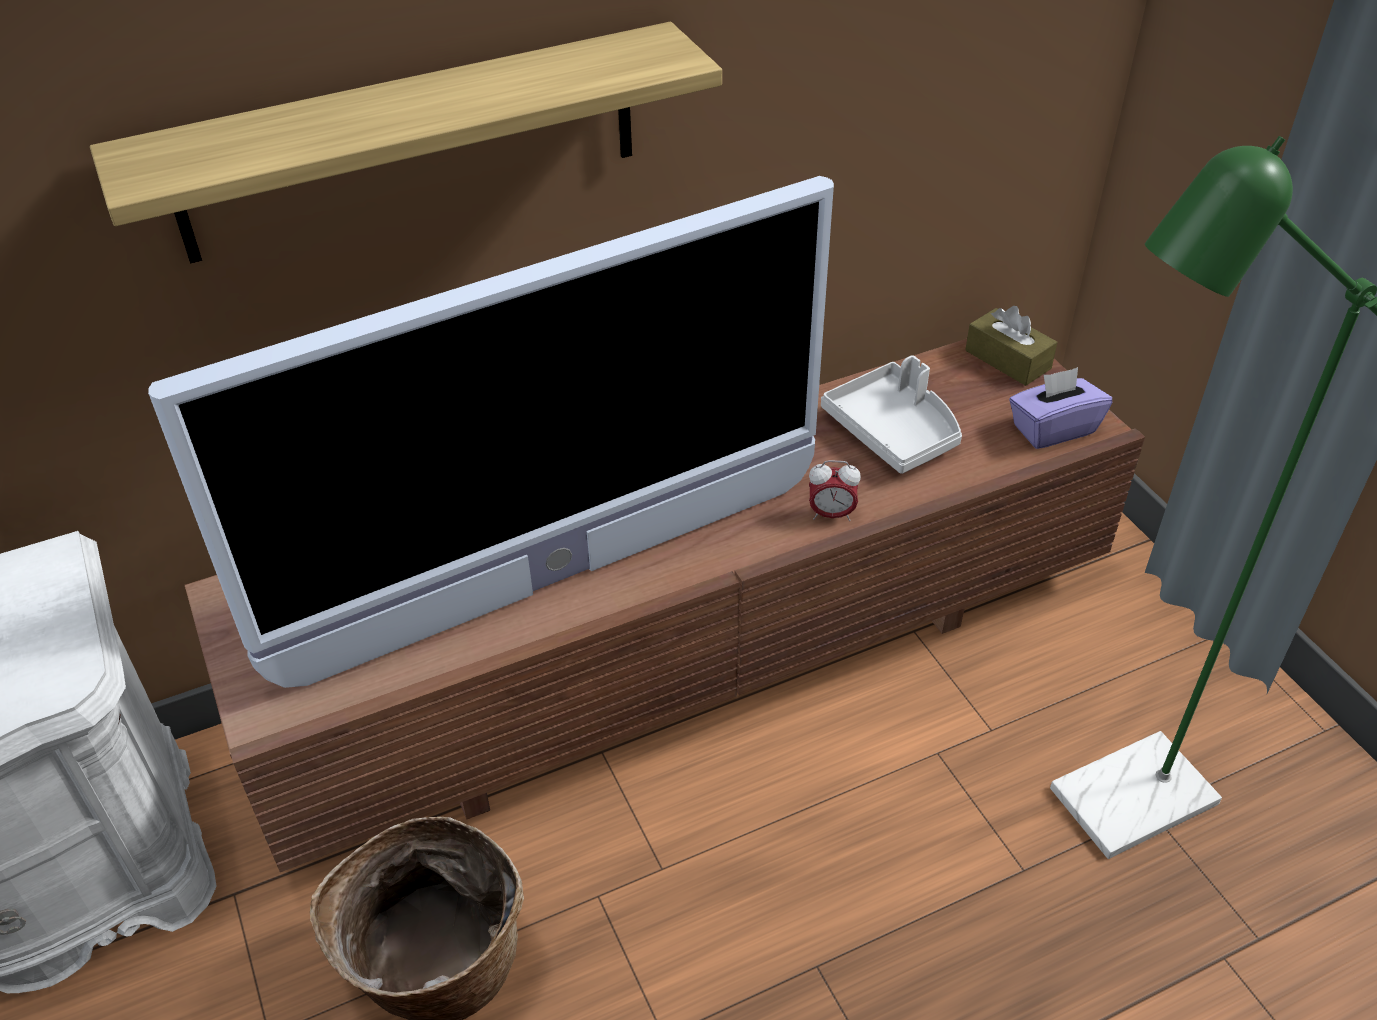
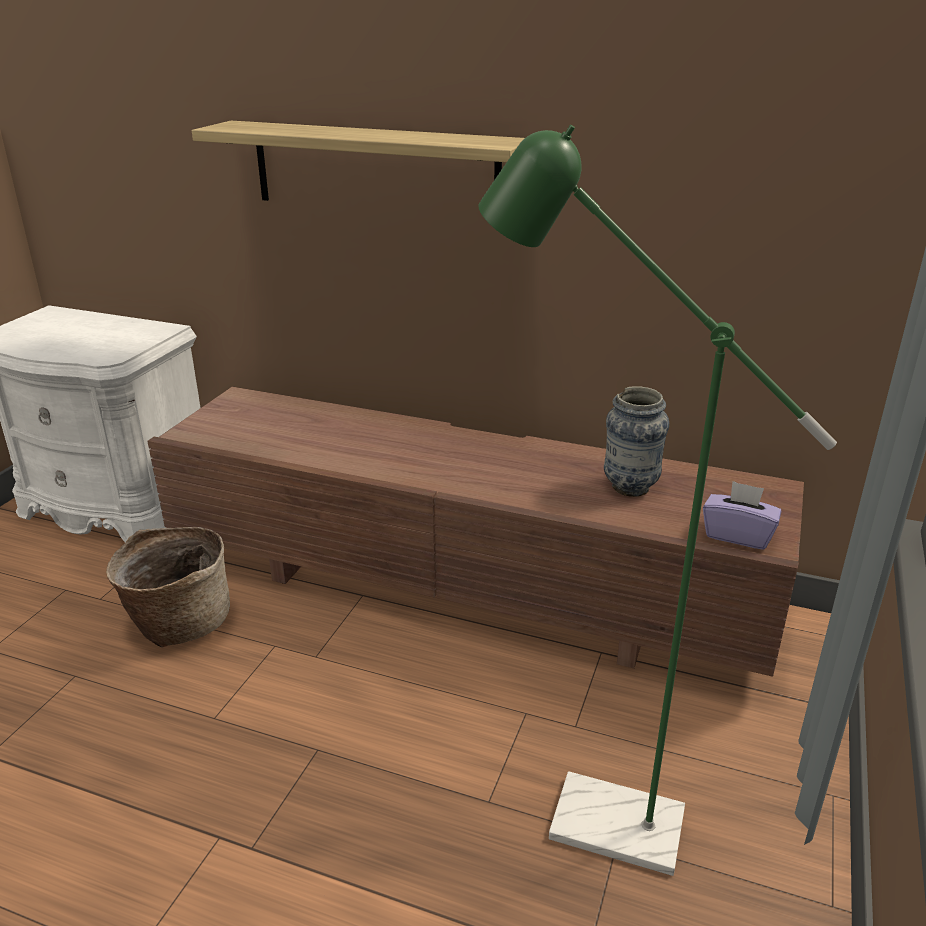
camera: 45 degrees right, 15 degrees down
television [148,176,834,688] -> none
alarm clock [809,460,861,521] -> none
grey tray [821,355,962,474] -> vase [604,386,669,497]
brown tissue box [965,306,1057,386] -> none

